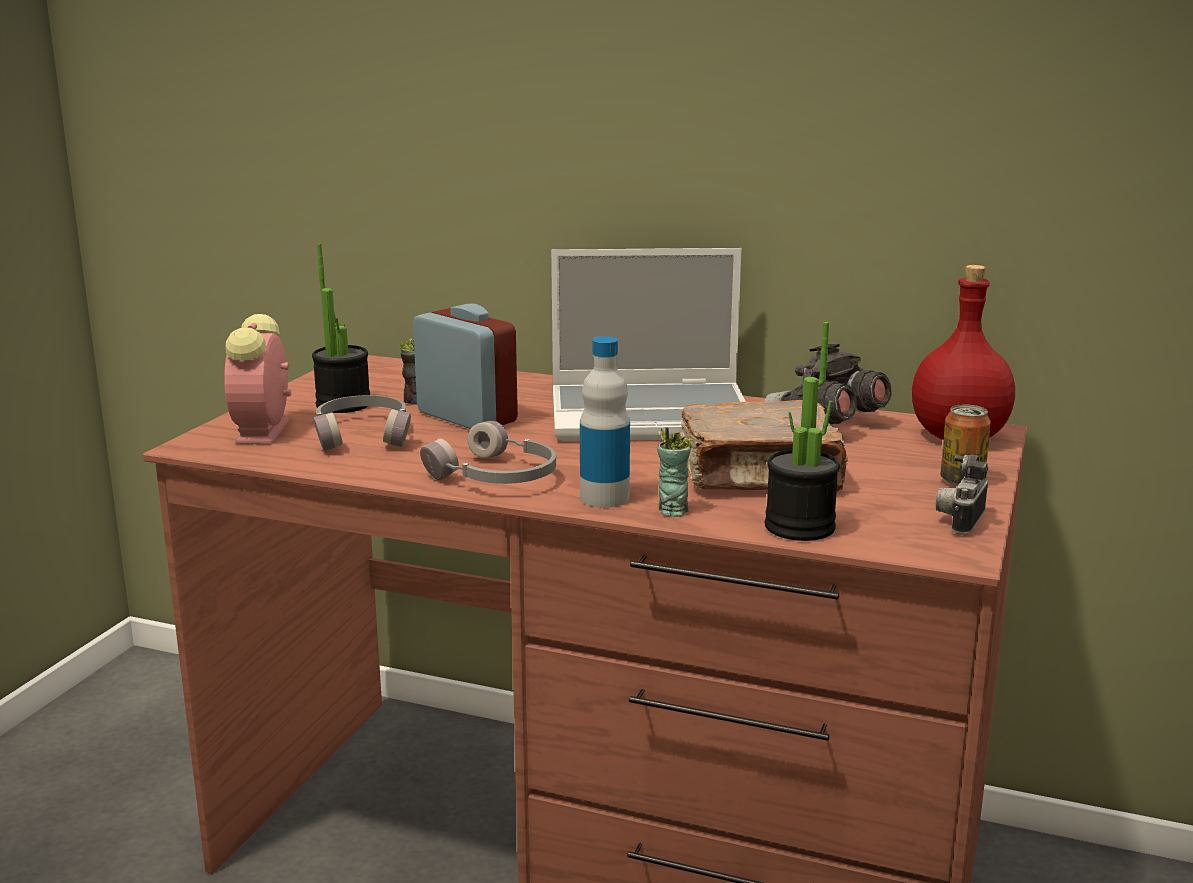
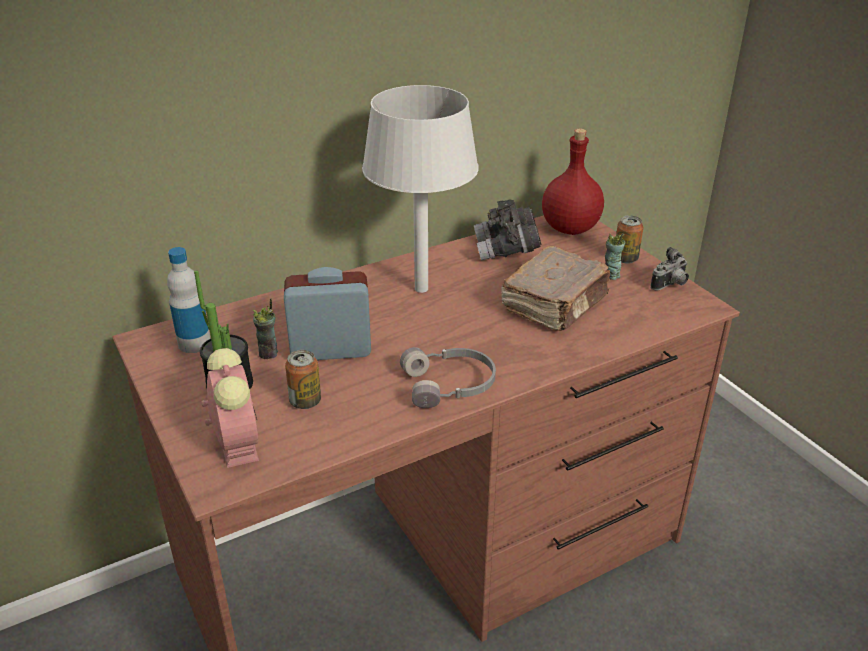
camera: 50 degrees left, 15 degrees up
alarm clock [224,314,291,444] -> alarm clock turned 150 degrees counterclockwise [201,348,259,468]
grey headphones [314,395,411,451] -> can [285,350,321,409]
laptop [551,248,746,441] -> grey table lamp [362,85,479,293]
bottle [580,336,630,507] -> bottle moved to [167,247,211,353]
cup [657,427,693,517] -> cup moved to [605,233,625,280]
potted plant [765,322,840,541] -> none
camera [936,454,988,534] -> camera turned 105 degrees counterclockwise [650,247,689,291]

